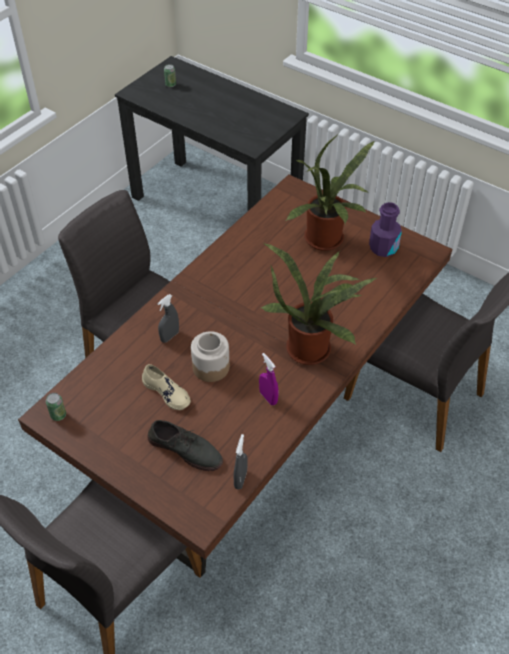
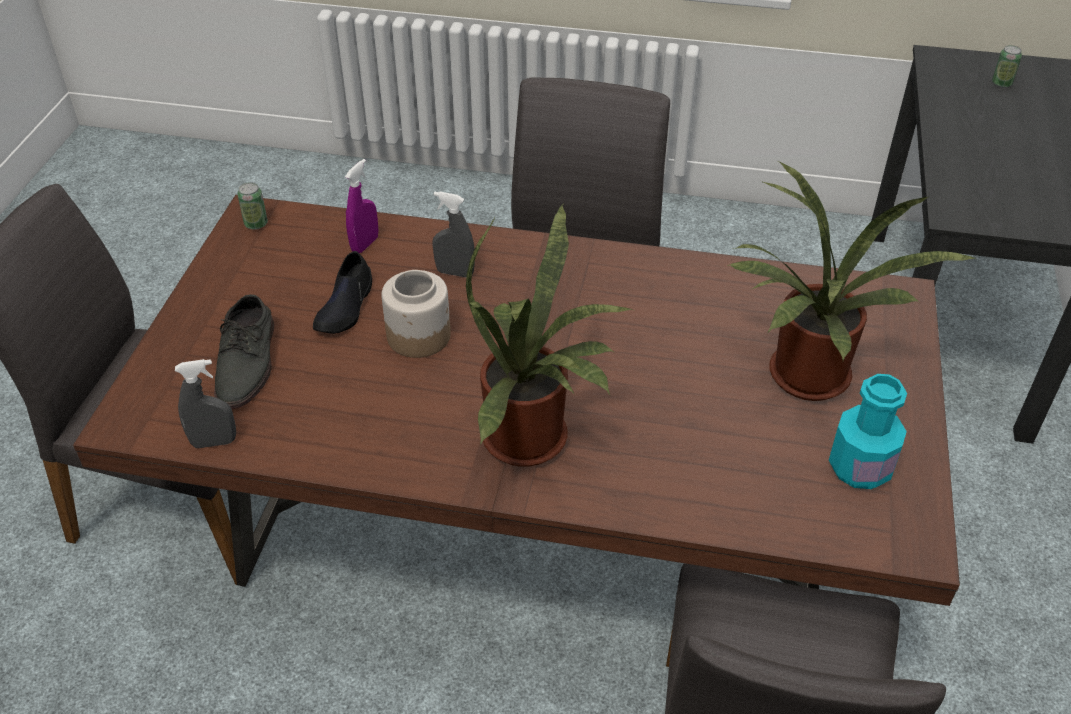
camera: 65 degrees right, 5 degrees down
beige shoe [142,364,191,410] -> black shoe [313,251,372,334]
purple spray bottle [259,353,279,405] -> purple spray bottle moved to [345,159,378,253]
purple bottle [369,202,402,257] -> turquoise bottle [829,374,907,489]

